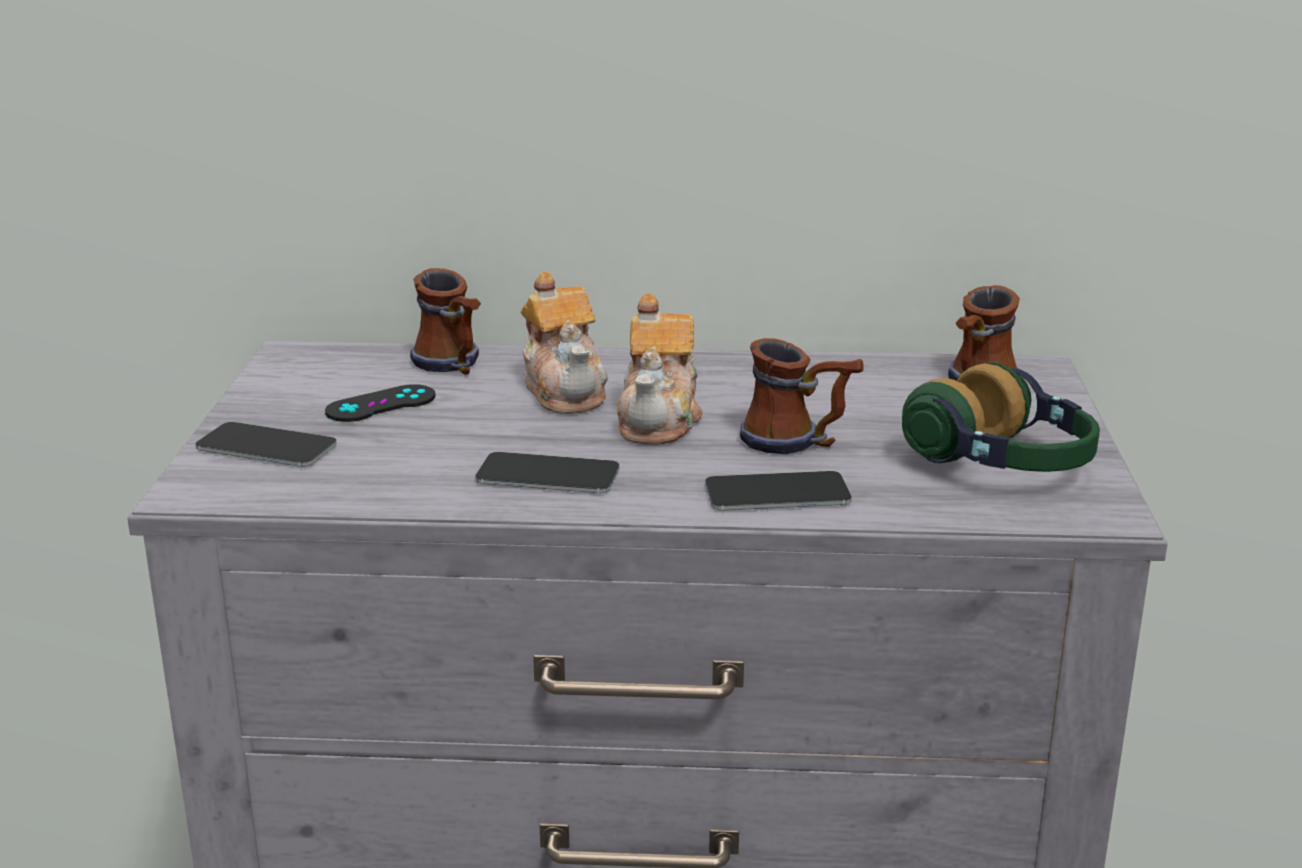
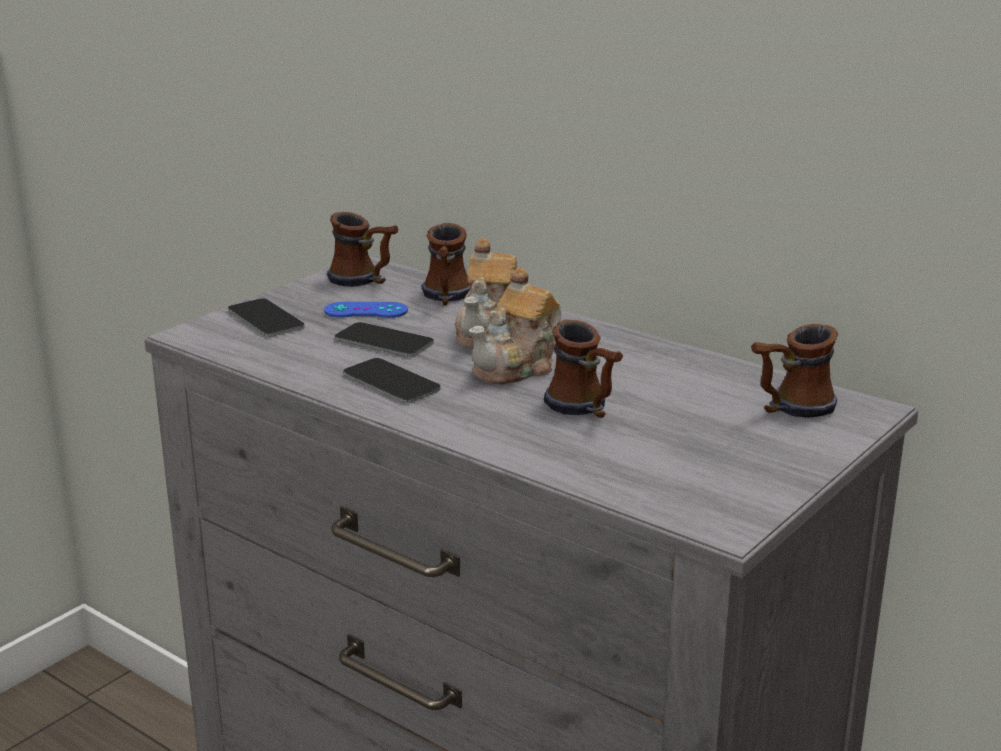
camera: 35 degrees right, 0 degrees up
black game controller [325,384,436,422] -> blue game controller [324,302,408,318]
phone [705,471,852,510] -> phone moved to [335,322,434,357]
headphones [902,362,1100,472] -> none
none -> mug [327,212,398,287]

